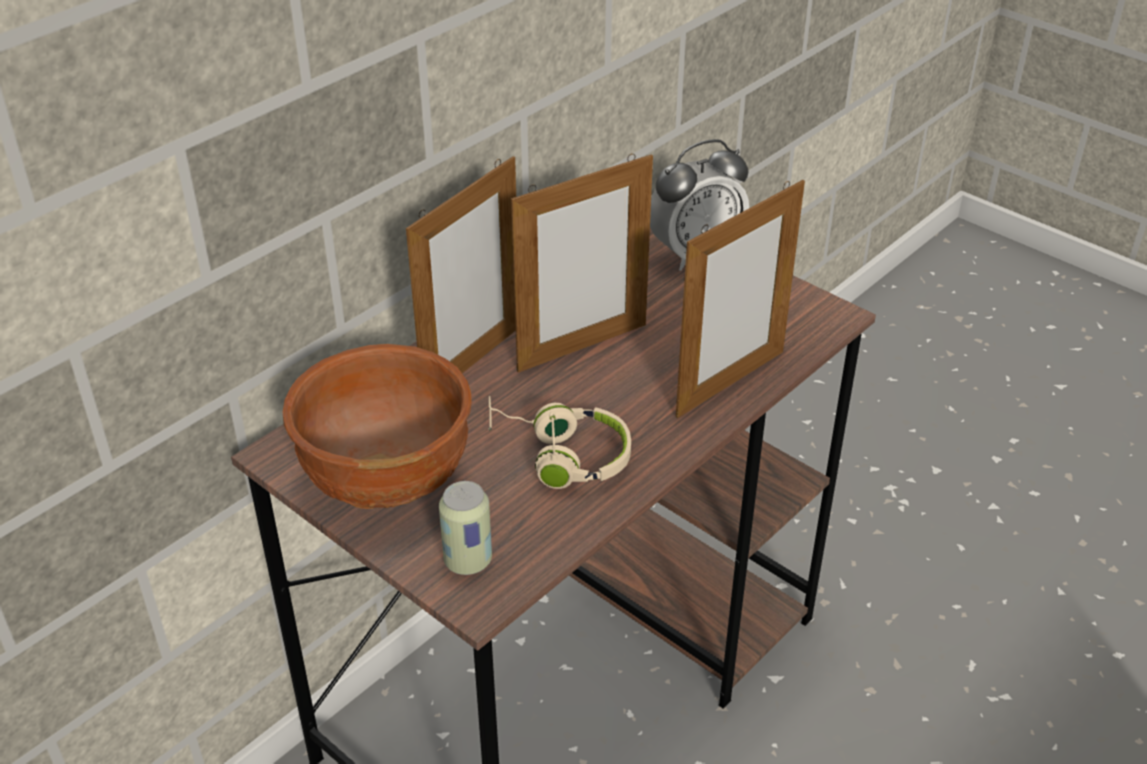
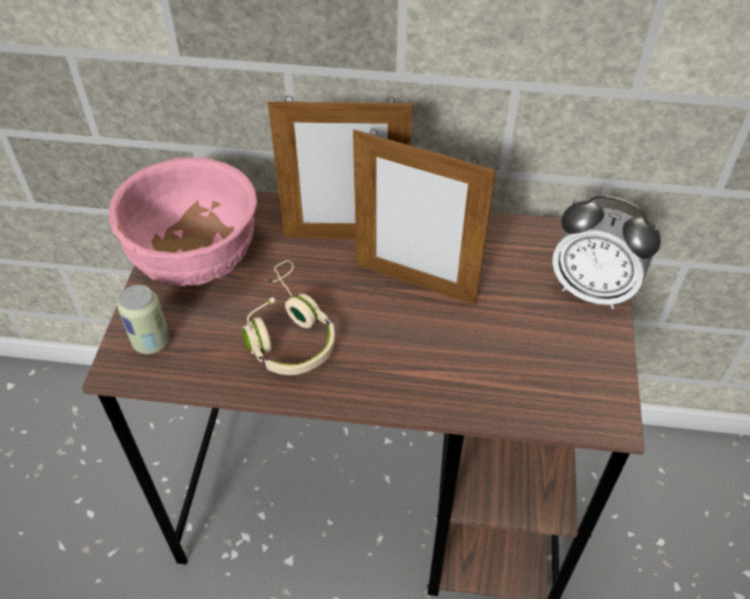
camera: 55 degrees right, 10 degrees up
brown bowl [283,344,472,509] -> pink bowl [109,157,257,286]
picture frame [676,180,805,418] -> none

